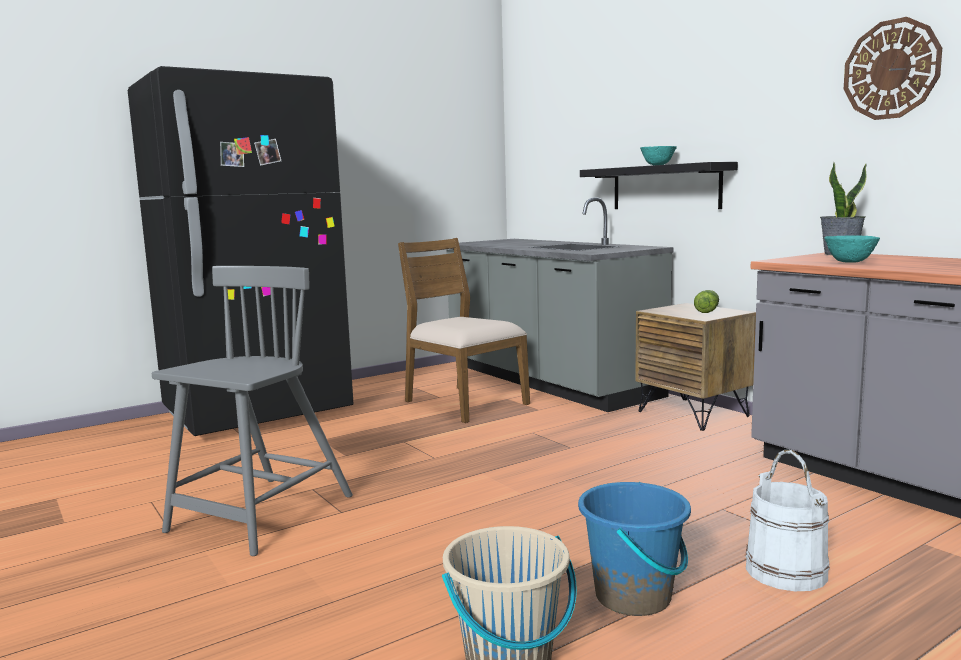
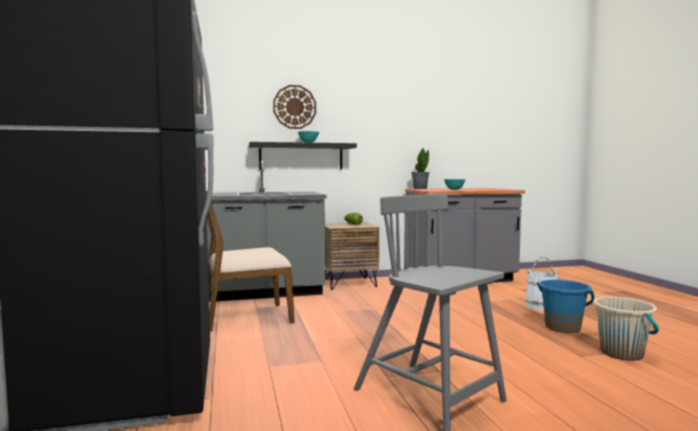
camera: 70 degrees left, 5 degrees down
wall clock [844,17,942,120] -> wall clock moved to [273,85,316,129]

